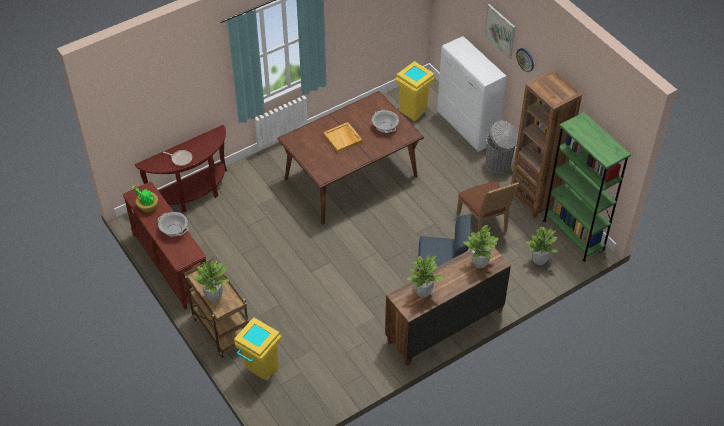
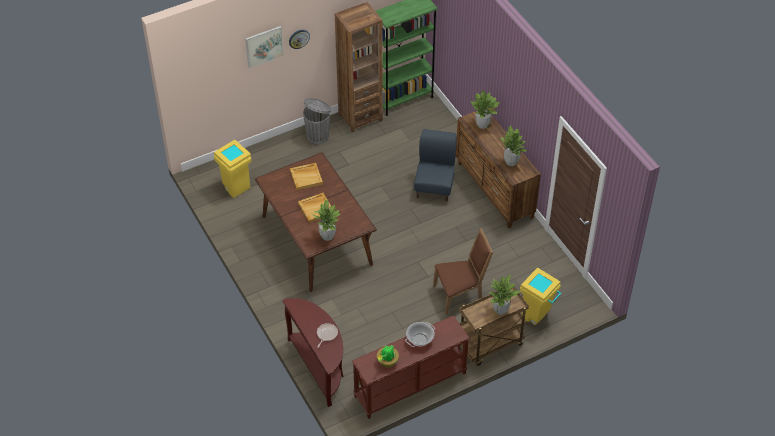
camera: 85 degrees left, 0 degrees up
cooking pot [372,110,399,133] -> beige tray [290,163,323,190]
white cabinet [437,36,507,152] -> none
brown chair [457,182,519,232] -> brown chair moved to [433,228,493,315]
potted plant [526,226,557,265] -> potted plant moved to [313,199,341,241]

